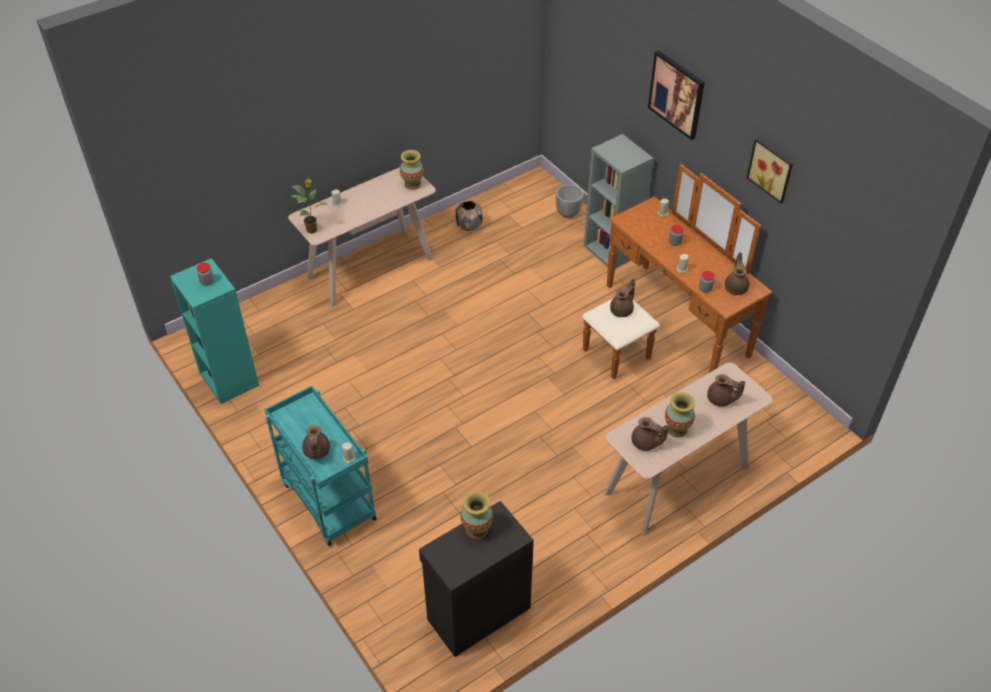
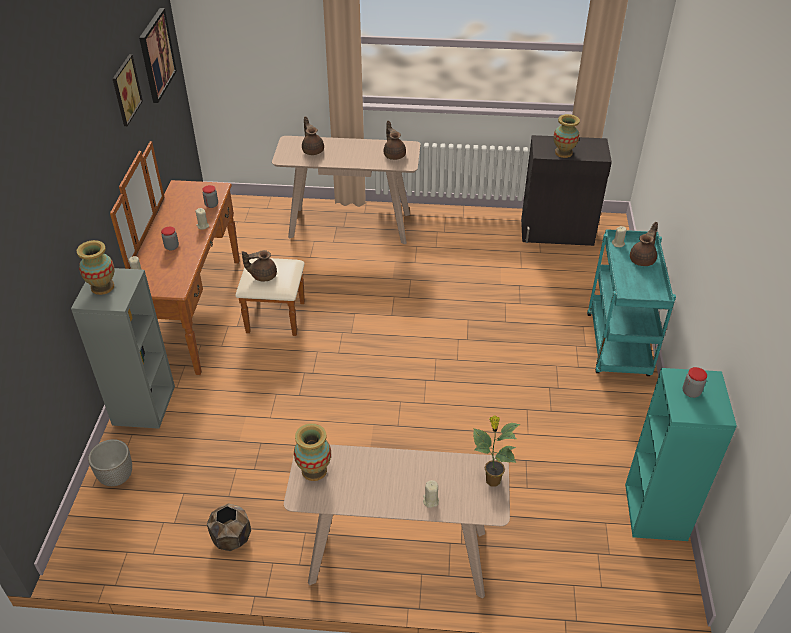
camera: 140 degrees left, 5 degrees down
picture [648,50,705,140] -> picture moved to [139,8,177,103]
vase [665,392,695,438] -> vase moved to [77,240,114,295]
brown teapot [725,252,749,295] -> none

